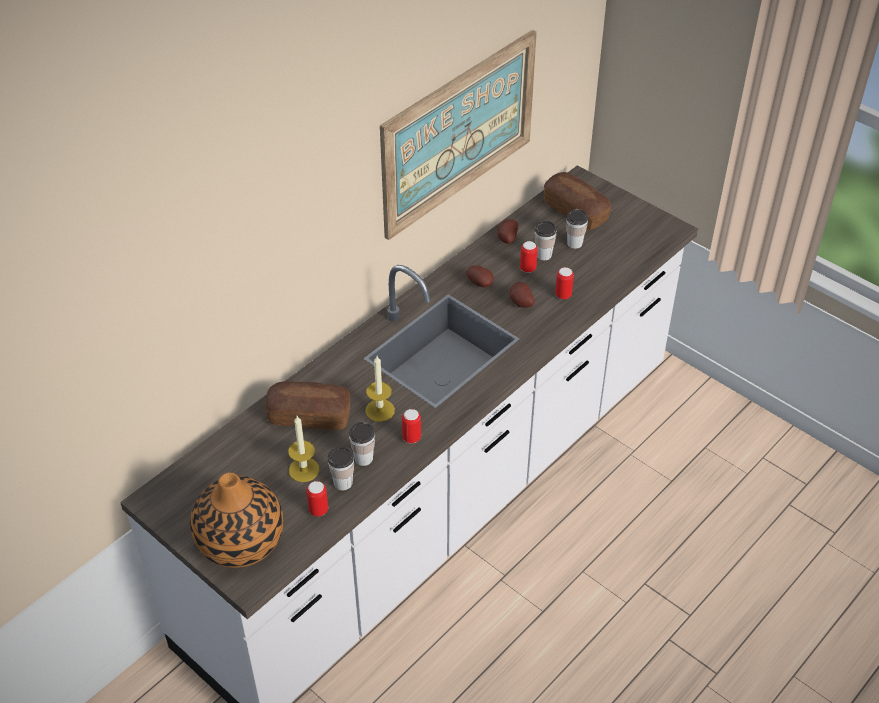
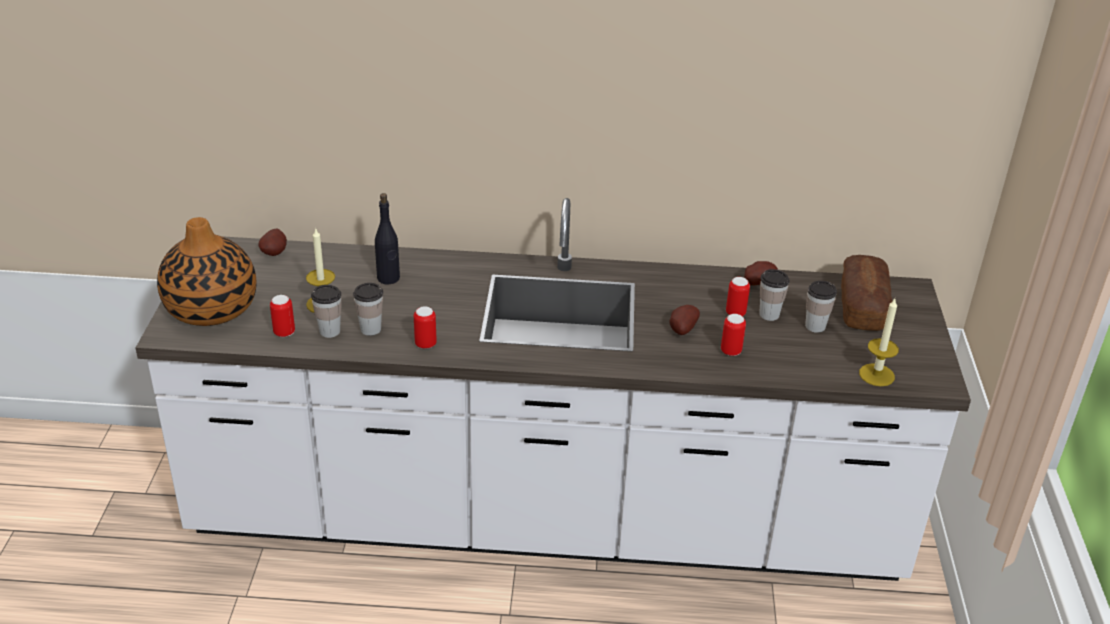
camera: 50 degrees right, 10 degrees down
bread [265,381,350,430] -> black bottle [375,193,400,284]
candle [365,356,395,422] -> candle moved to [859,299,899,386]
picture [380,30,537,240] -> none
potato [466,265,494,287] -> potato moved to [258,229,287,256]

